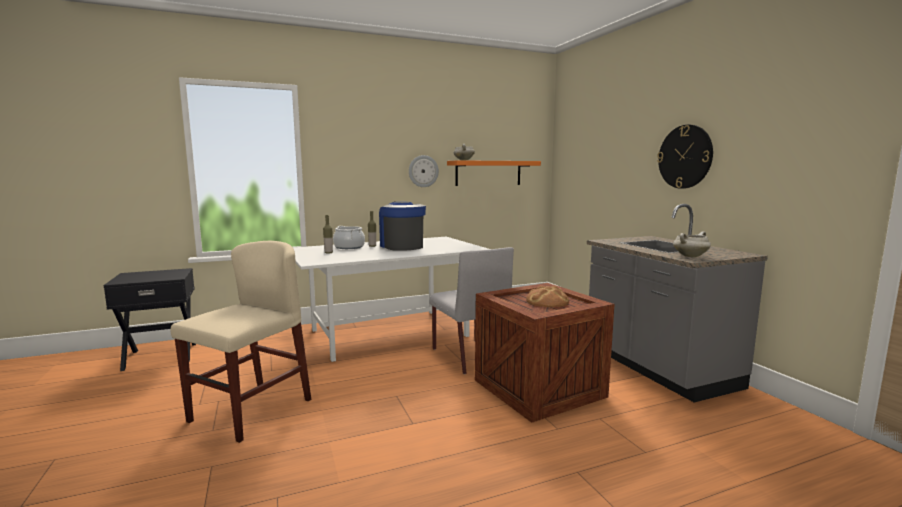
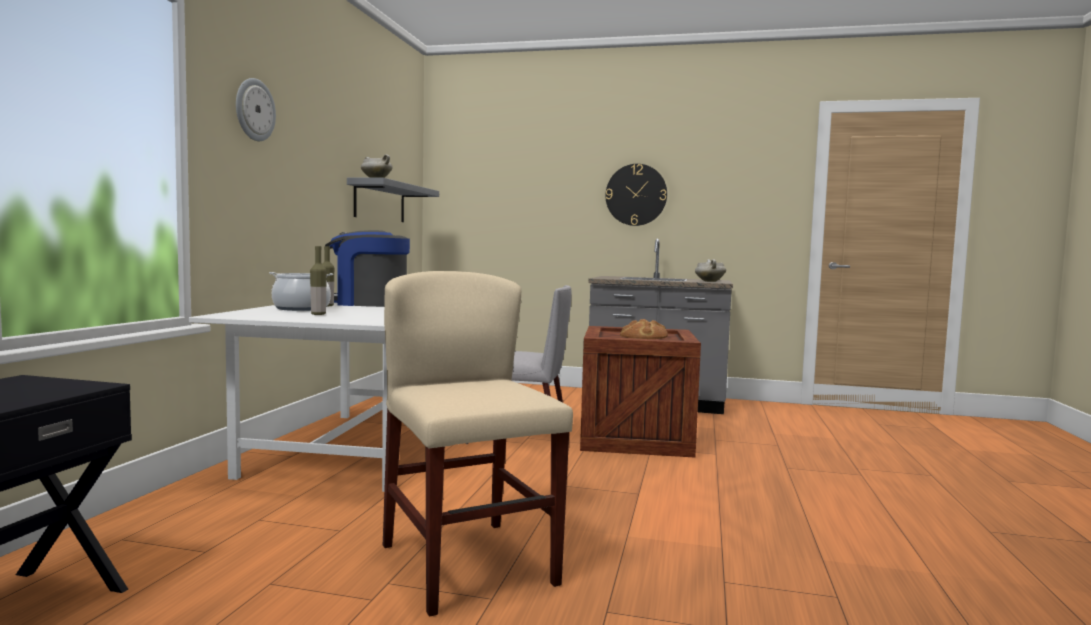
camera: 55 degrees left, 5 degrees down
wall clock [409,155,439,187] -> wall clock moved to [236,78,276,141]
orange shelf [447,160,541,186] -> grey shelf [347,178,439,222]

